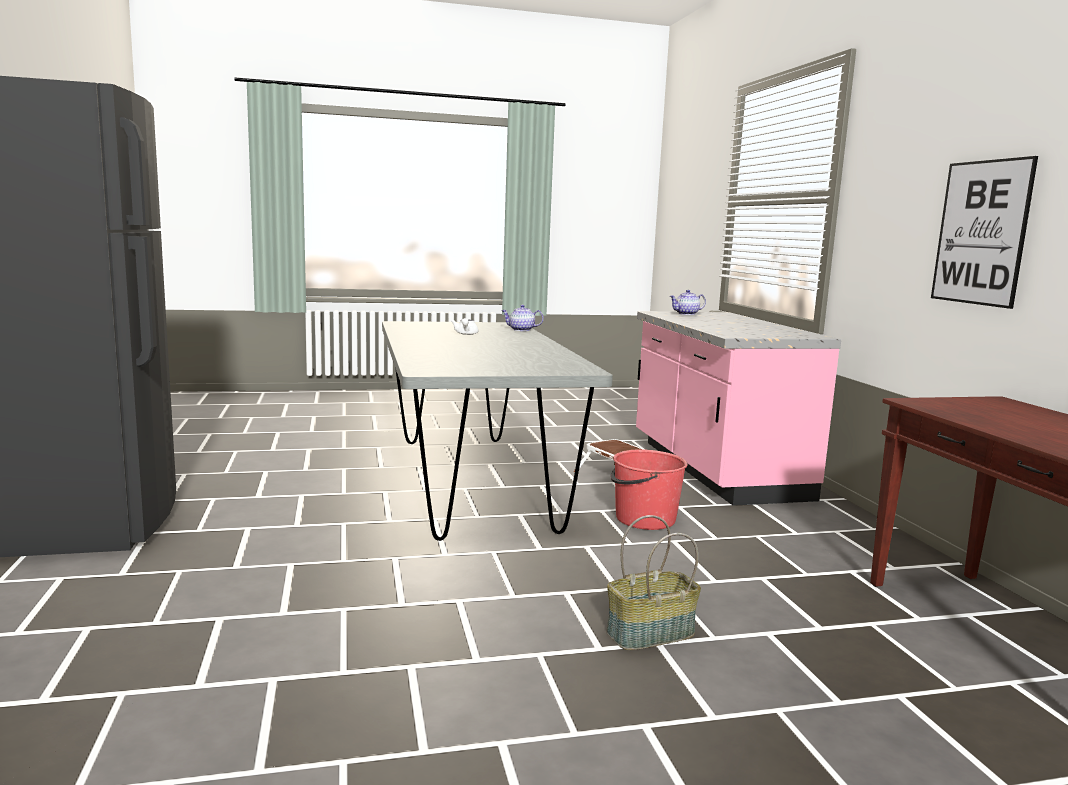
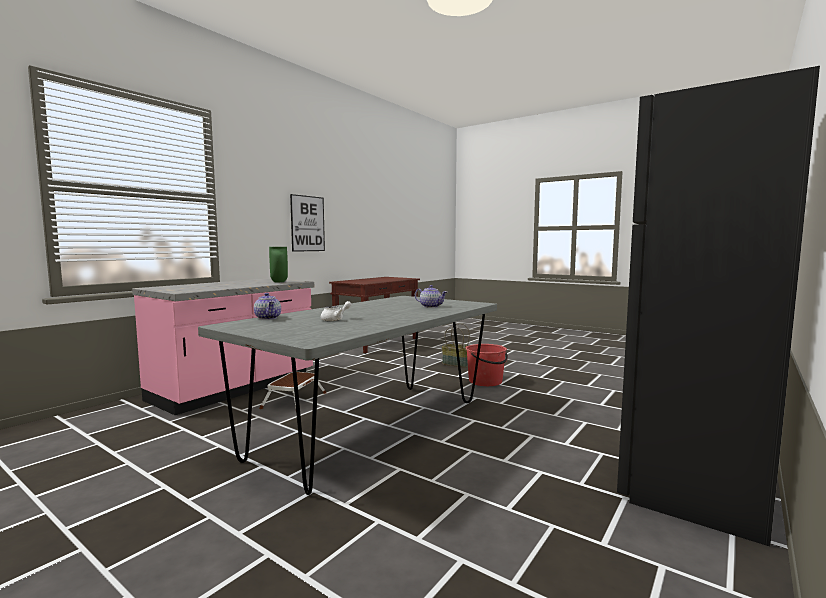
camera: 130 degrees left, 5 degrees down
red bucket [610,449,688,530] -> red bucket moved to [466,344,508,386]
teapot [670,290,706,315] -> teapot moved to [415,285,447,308]
none -> green vase [269,247,288,282]

